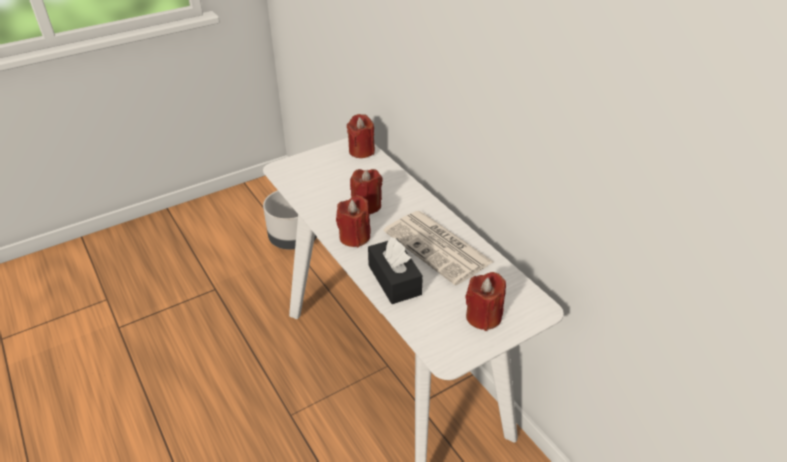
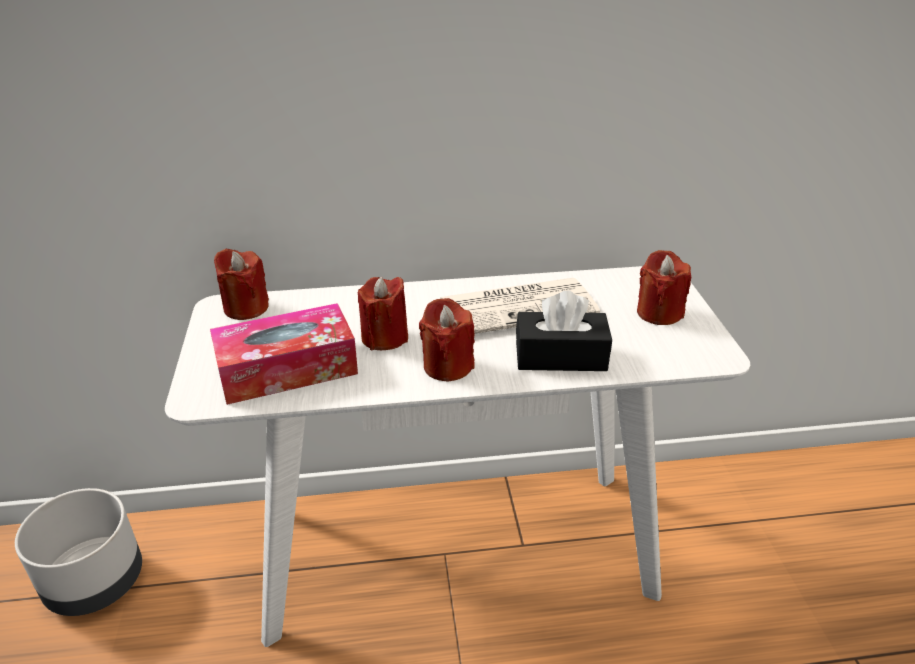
camera: 65 degrees left, 5 degrees down
none -> tissue box [210,303,358,405]

